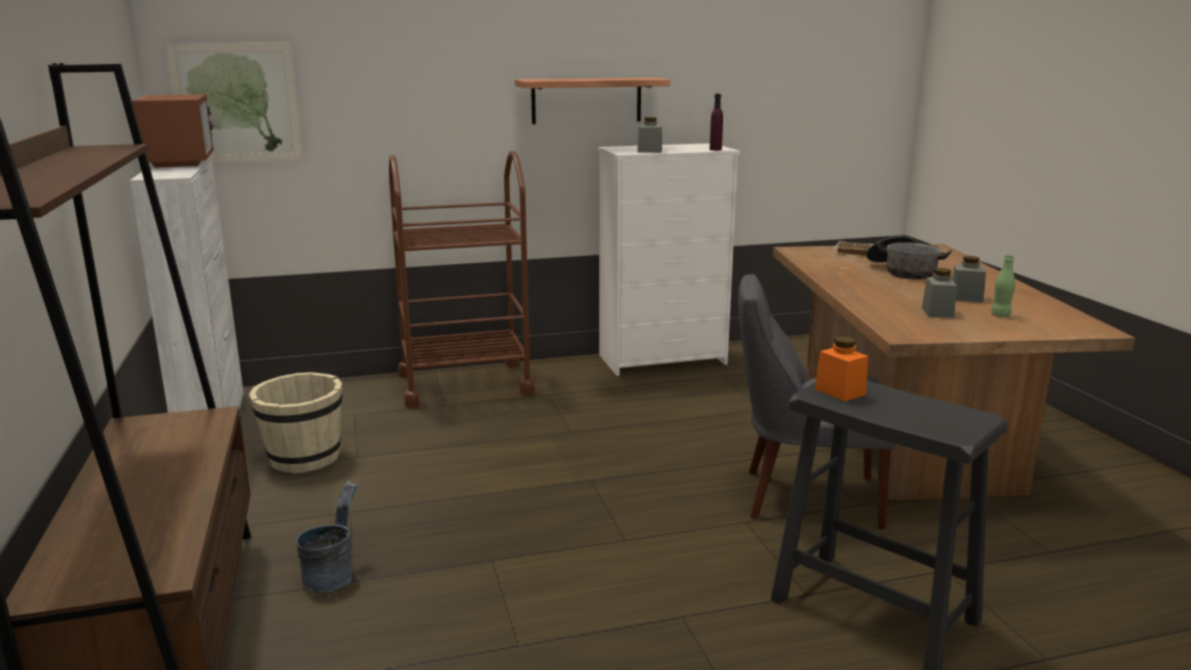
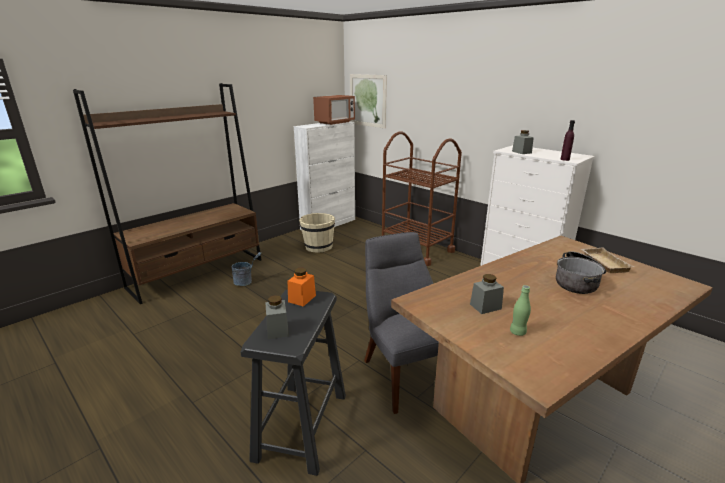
camera: 60 degrees right, 5 degrees up
shelf [515,78,670,124] -> none
grey jar [952,256,986,303] -> grey jar moved to [265,295,289,339]

